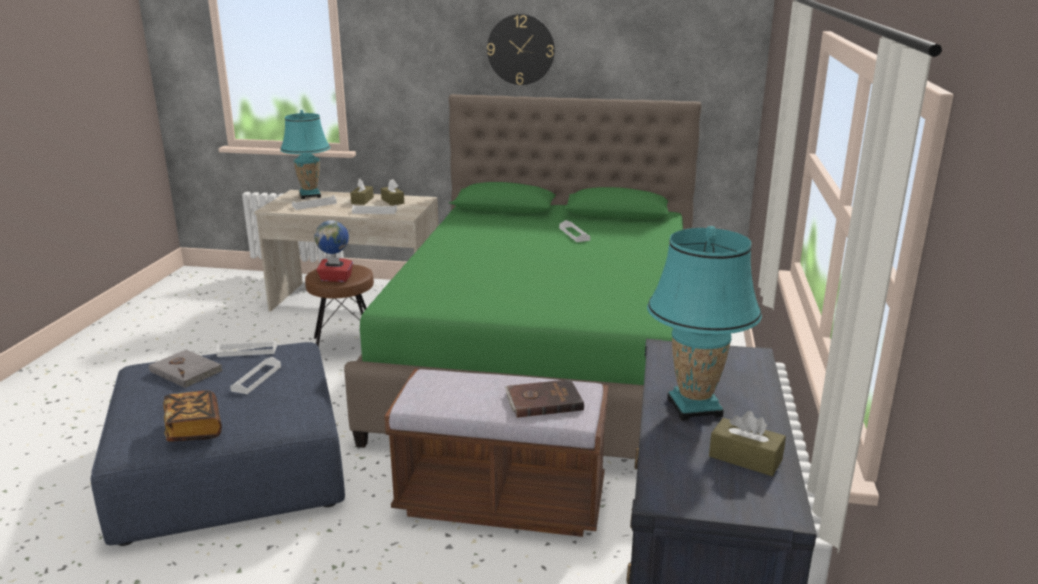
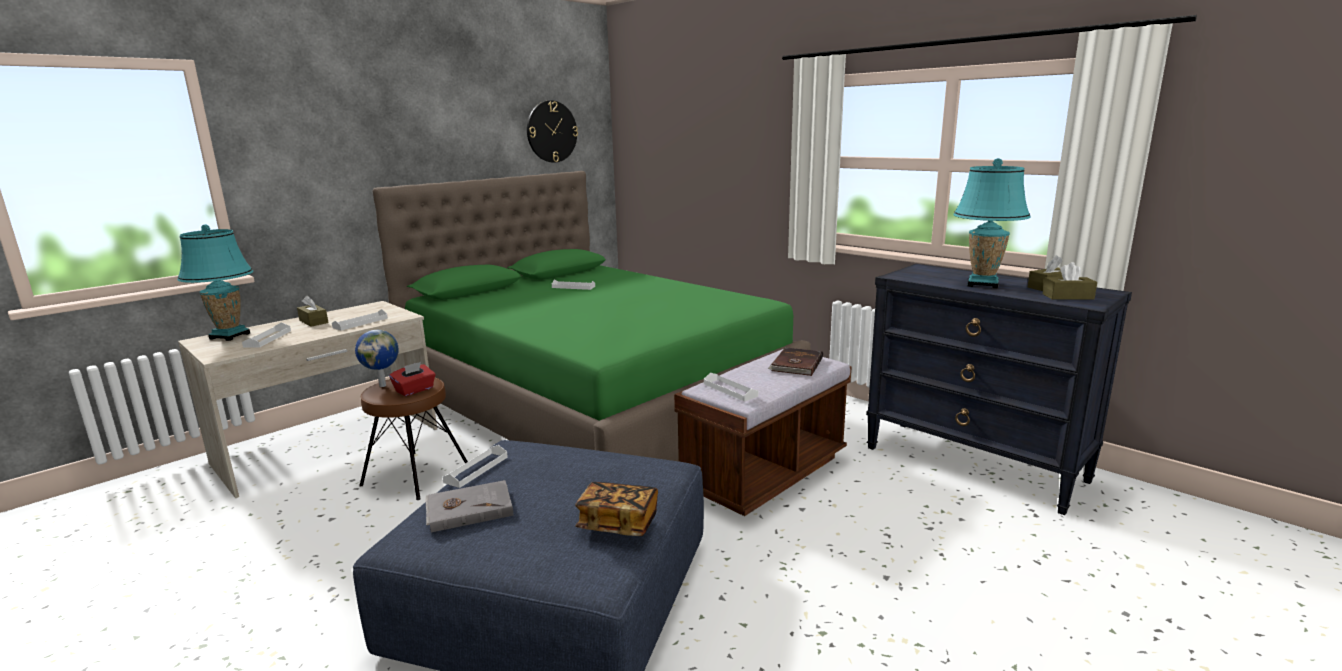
camera: 55 degrees left, 5 degrees down
white tray [230,357,281,394] -> white tray moved to [704,373,758,402]
brown tissue box [381,179,404,206] -> brown tissue box moved to [1043,262,1097,300]
wall clock [487,14,555,85] -> wall clock moved to [527,101,578,163]

